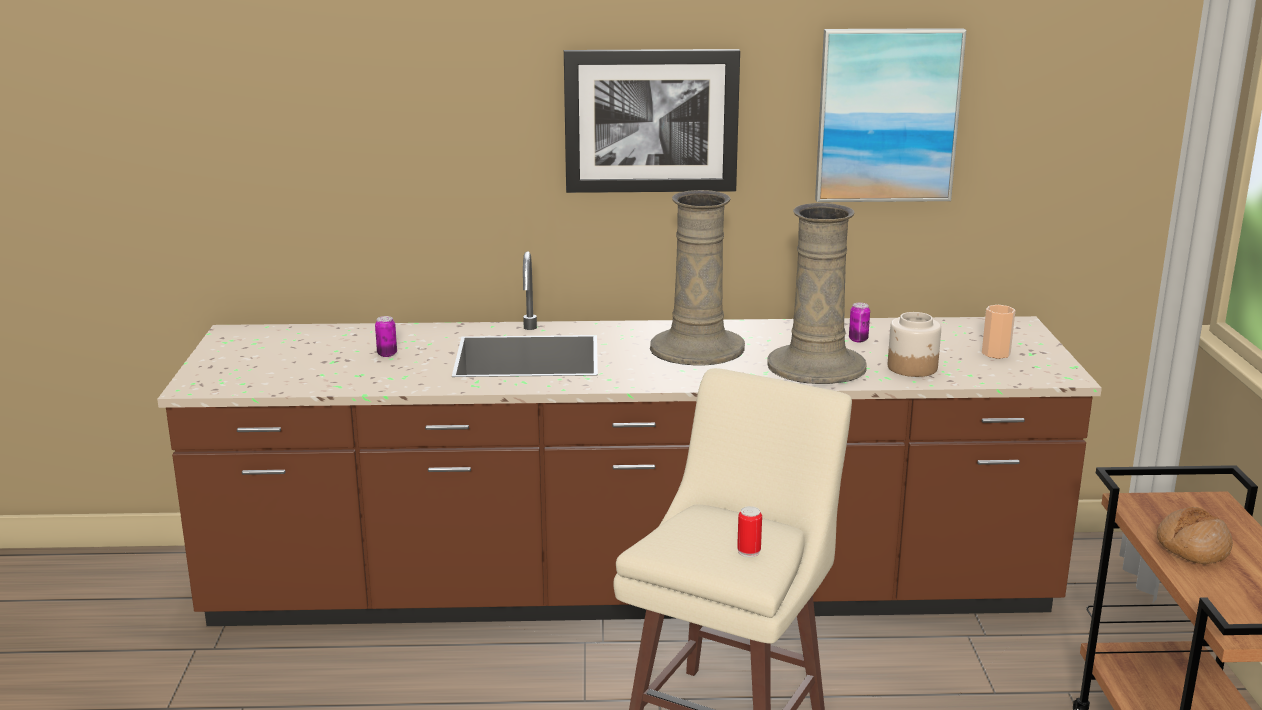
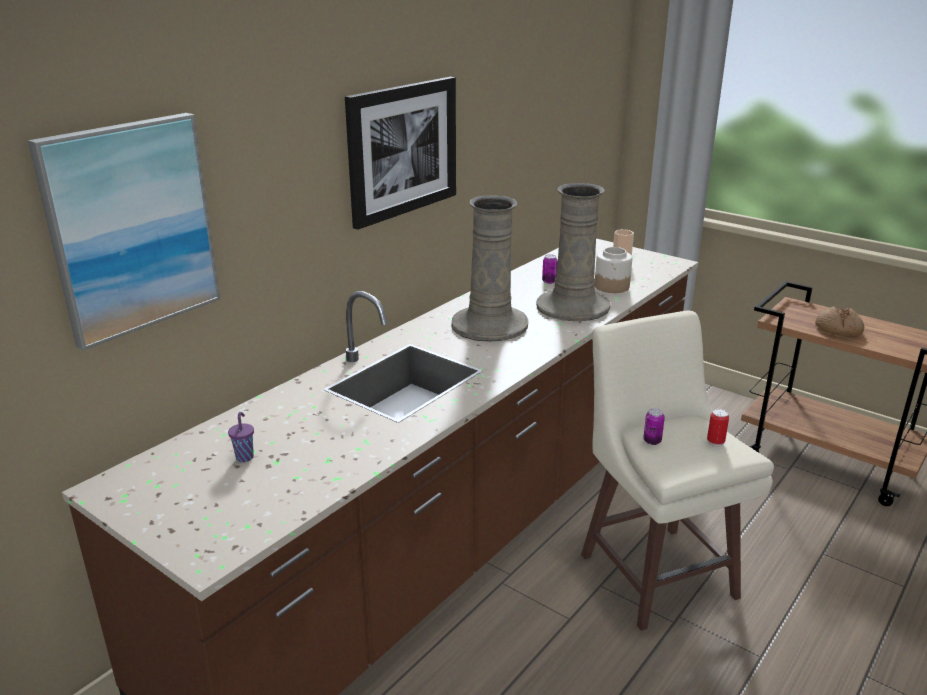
camera: 50 degrees left, 5 degrees up
can [375,316,397,357] -> can moved to [643,408,665,445]
picture [815,28,967,202] -> picture moved to [28,113,221,351]
none -> purple cup [228,412,254,462]

